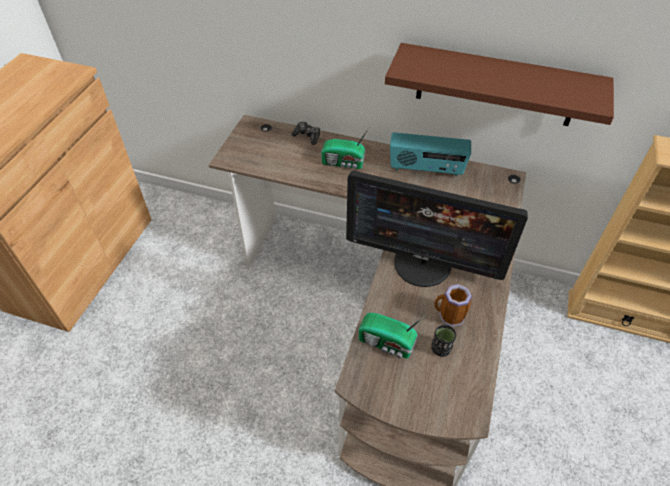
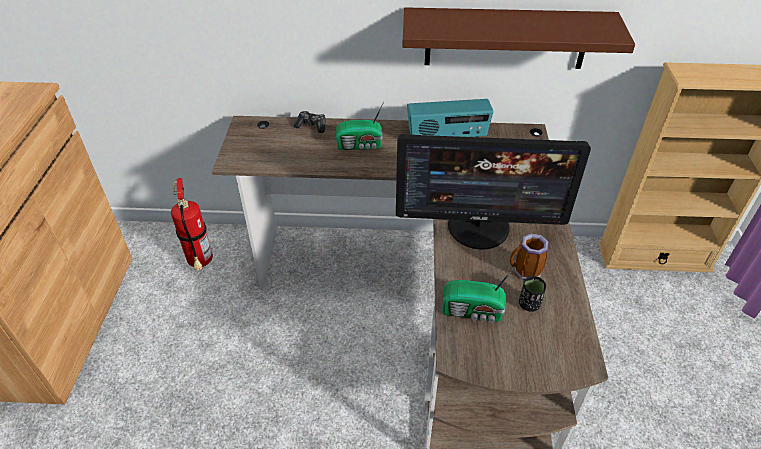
camera: 15 degrees left, 5 degrees down
none -> fire extinguisher [171,178,213,271]

